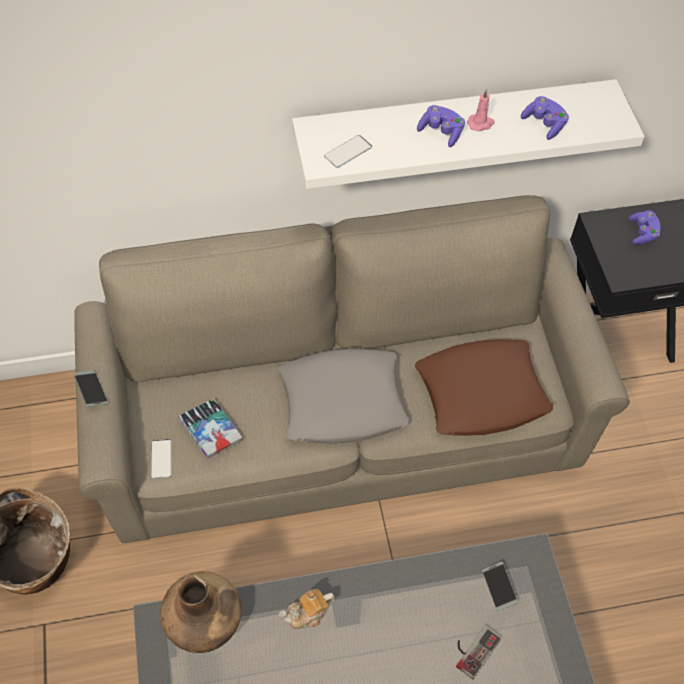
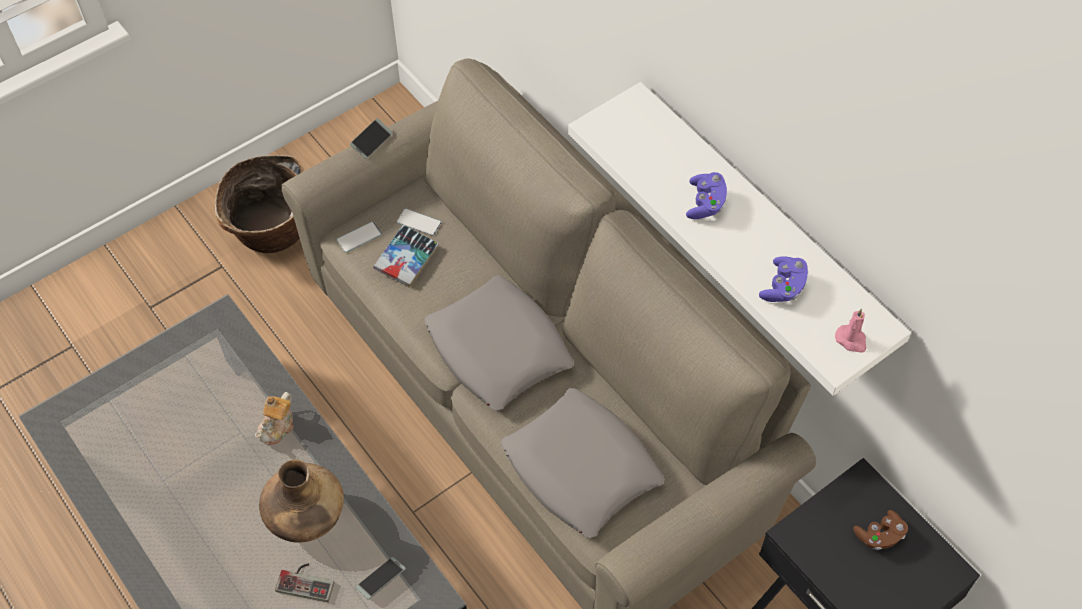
camera: 65 degrees right, 0 degrees up
brown vase [160,571,241,653] -> brown vase moved to [259,460,344,543]
teapot [279,588,335,629] -> teapot turned 105 degrees counterclockwise [255,392,294,445]
phone [324,135,372,168] -> phone moved to [397,208,442,236]
brown pillow [415,339,553,436] -> grey pillow [501,388,665,538]
pink candle [467,89,495,131] -> pink candle moved to [835,309,866,353]
purple game controller [629,210,661,245] -> brown game controller [853,510,908,550]

